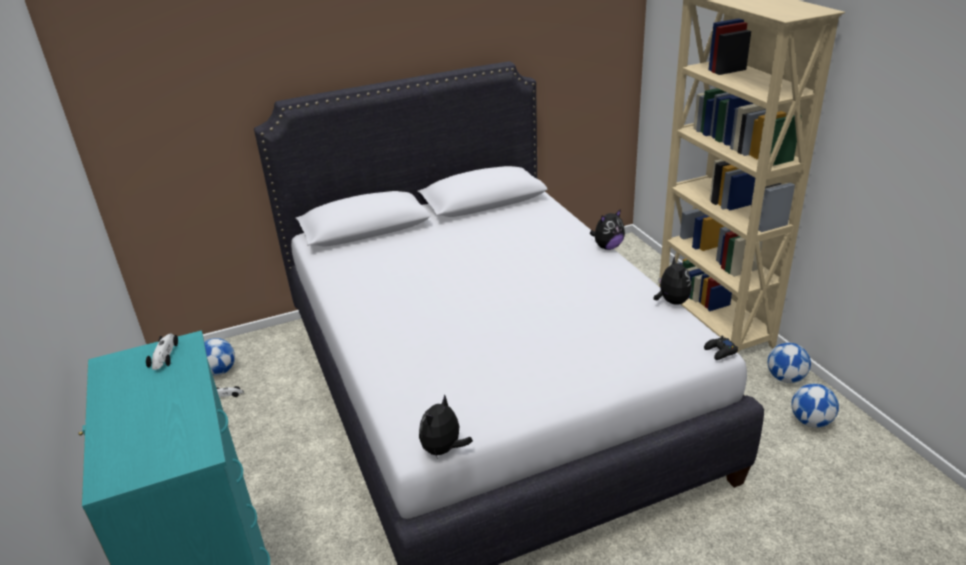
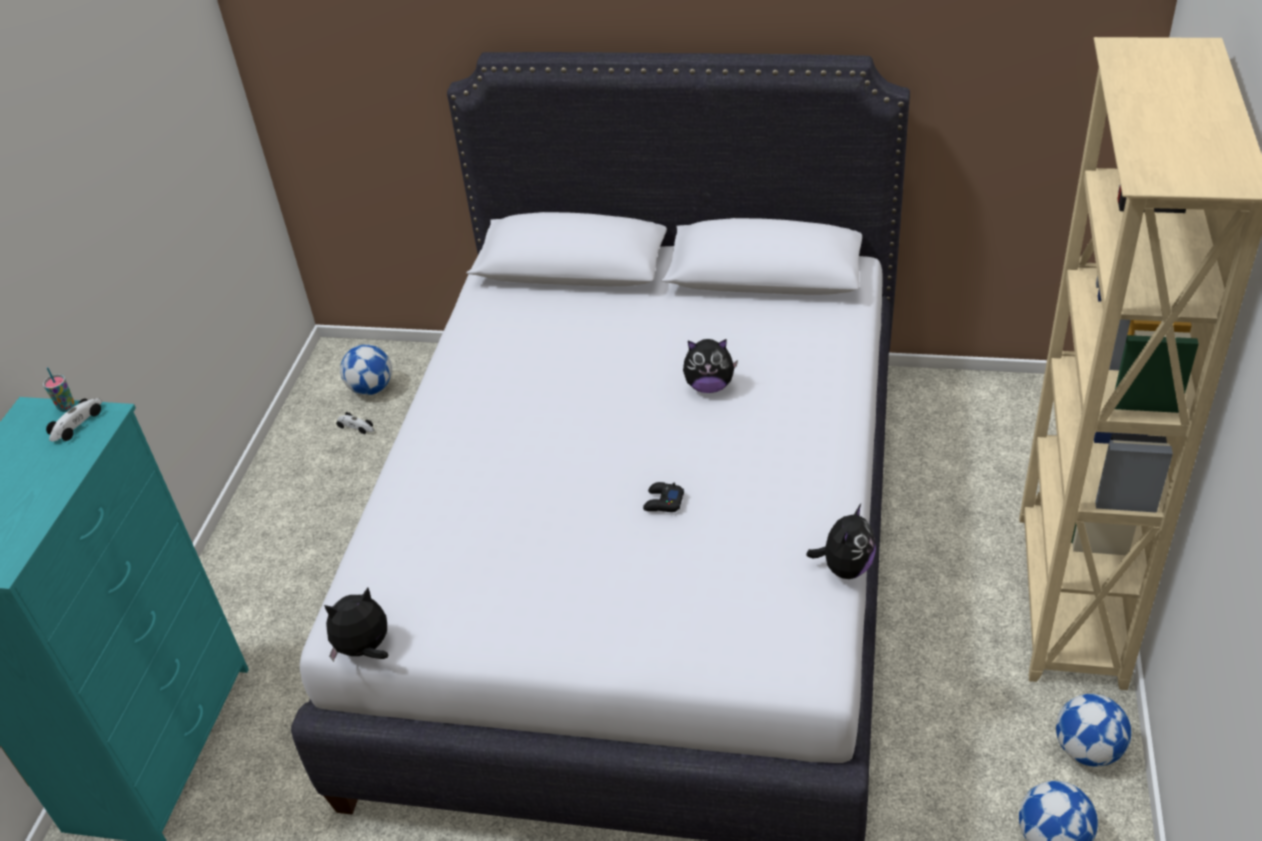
camera: 35 degrees right, 10 degrees up
plush toy [590,209,625,250] -> plush toy moved to [683,339,738,393]
black game controller [704,336,738,360] -> black game controller moved to [643,482,684,512]
none -> cup [43,367,74,412]

